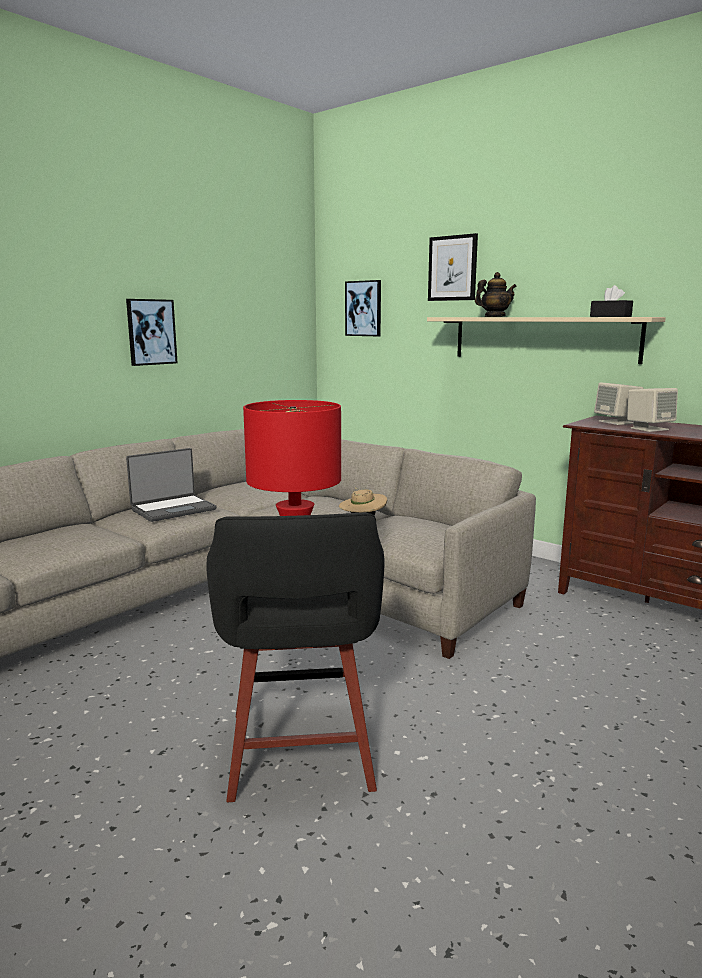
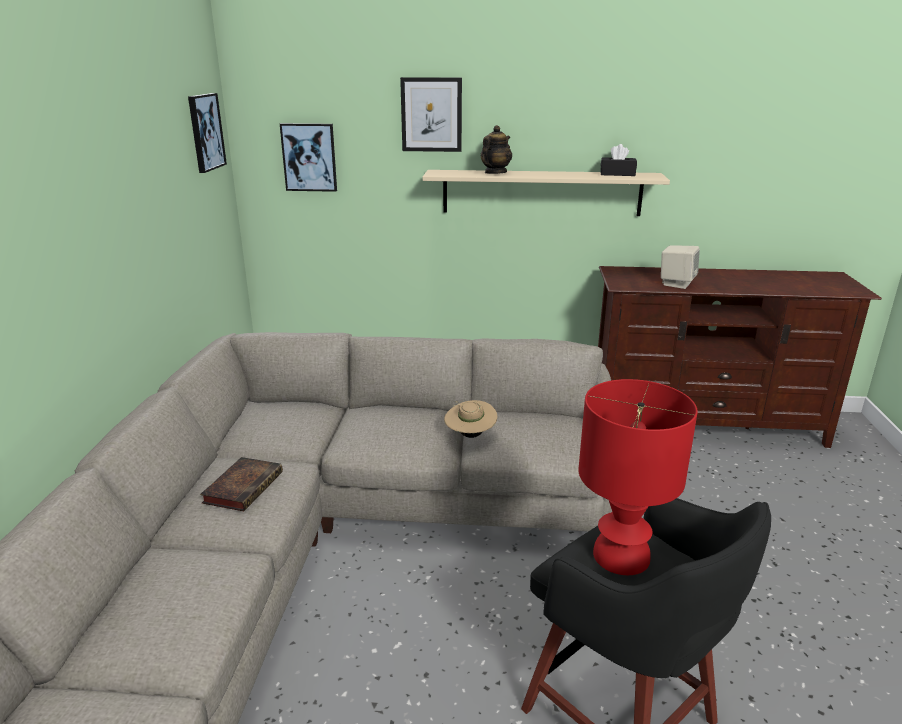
camera: 35 degrees left, 10 degrees up
picture [126,299,178,366] -> picture moved to [188,93,227,173]
laptop [126,448,216,522] -> book [200,457,283,511]
beige speaker [594,383,644,425] -> none

